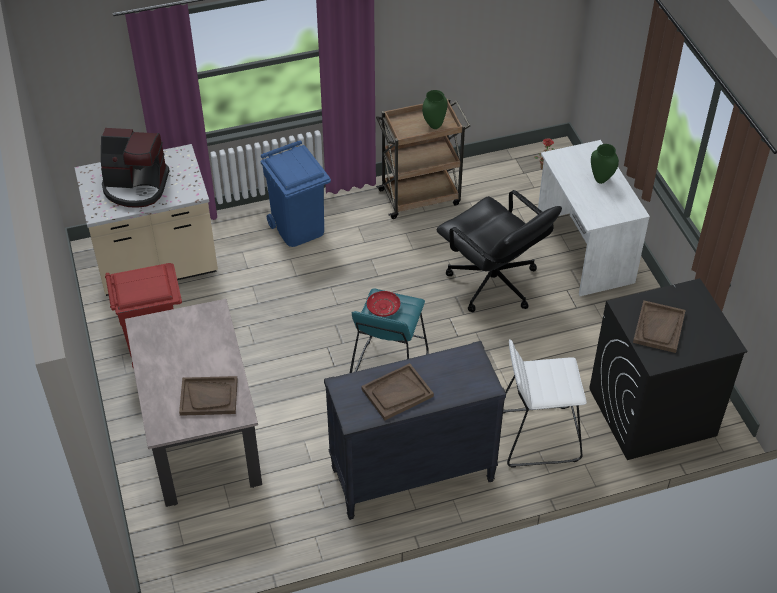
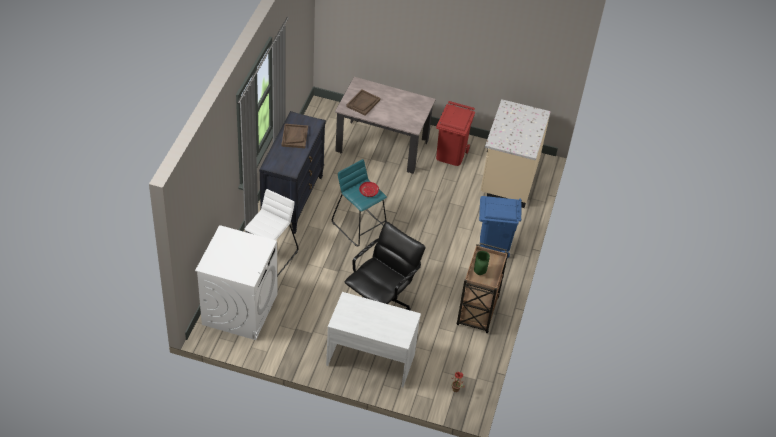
camera: 120 degrees right, 0 degrees up
coffee machine [101,128,170,208] -> none
black office chair [436,190,562,312] -> black office chair turned 135 degrees clockwise [344,222,426,311]
black washing machine [589,278,748,460] -> white washing machine [195,225,278,340]
green vase [591,144,619,184] -> none
brown tray [633,300,686,353] -> none

